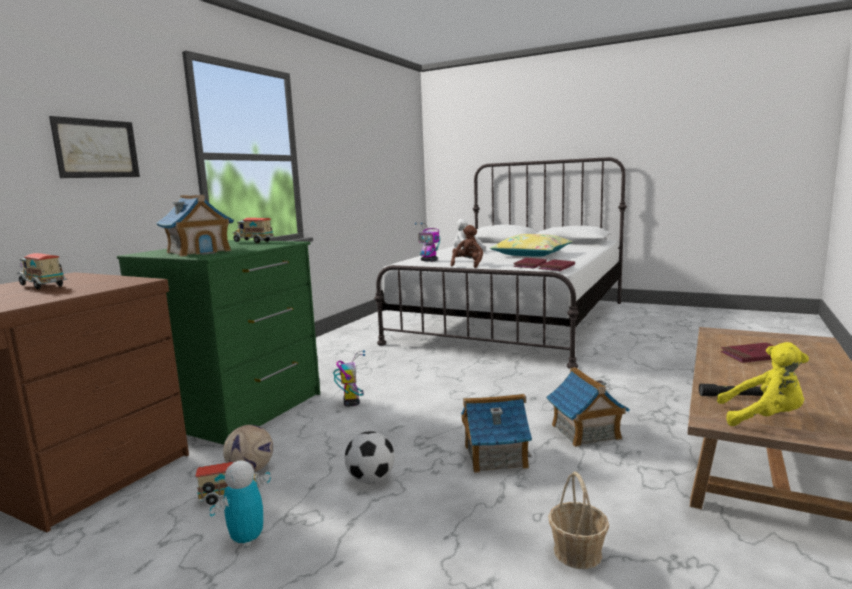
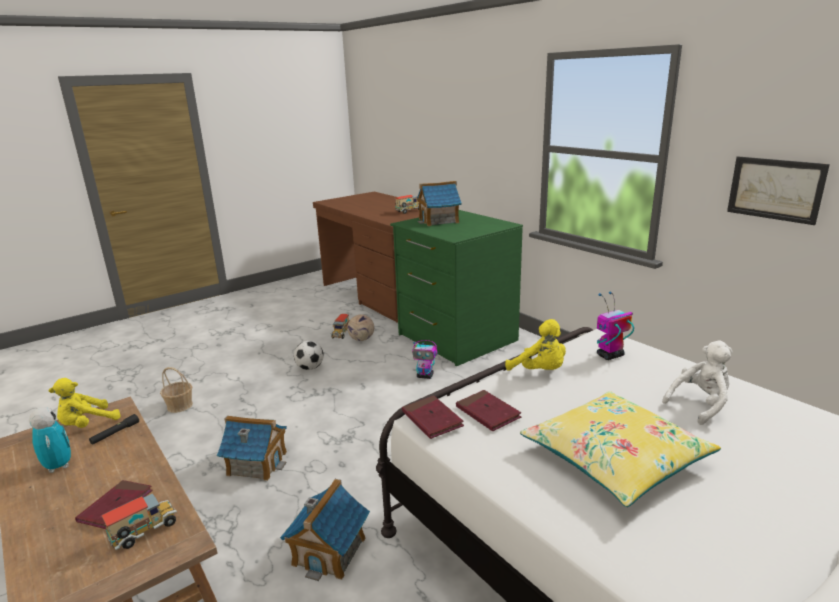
camera: 115 degrees right, 10 degrees up
picture [49,116,140,178] -> picture moved to [727,156,830,225]
toy robot [210,460,271,548] -> toy robot moved to [29,407,71,473]
toy truck [231,218,274,243] -> toy truck moved to [102,493,177,550]
brown plush toy [451,225,483,268] -> yellow plush toy [505,319,566,371]
toy house [461,394,532,473] -> toy house moved to [280,479,370,581]

